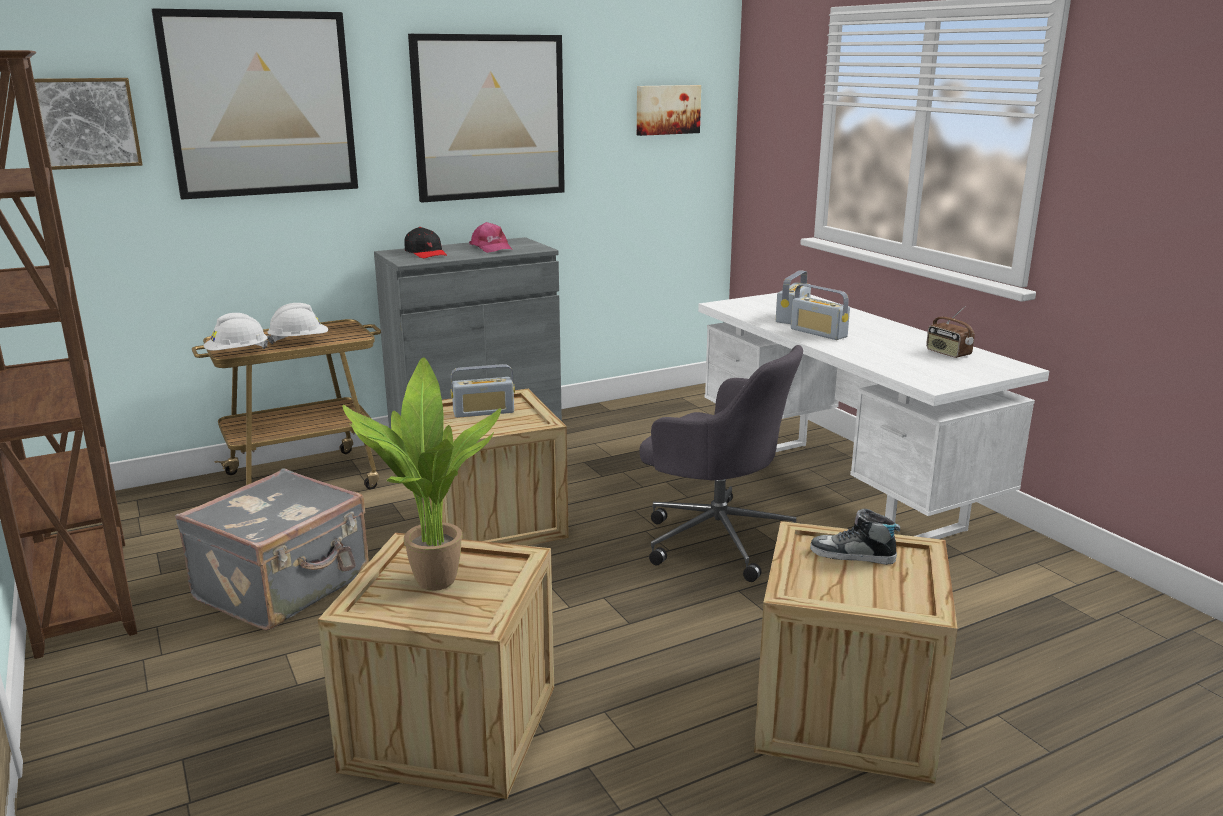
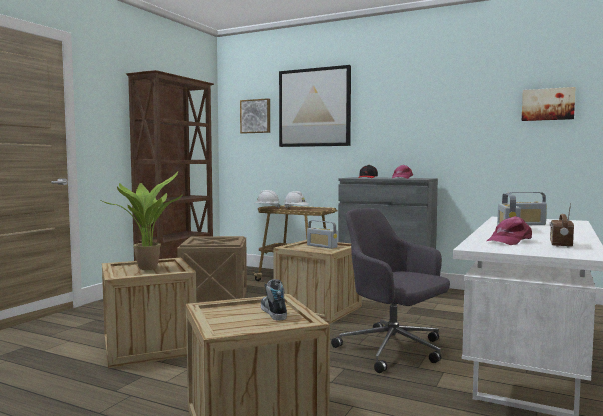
camera: 55 degrees right, 15 degrees down
grey suitcase [175,468,369,631] -> crate [177,236,247,303]
picture [408,34,565,203] -> none
grey office chair [640,345,804,582] -> grey office chair turned 135 degrees clockwise [331,208,450,373]
none -> pink cap [487,216,532,245]

